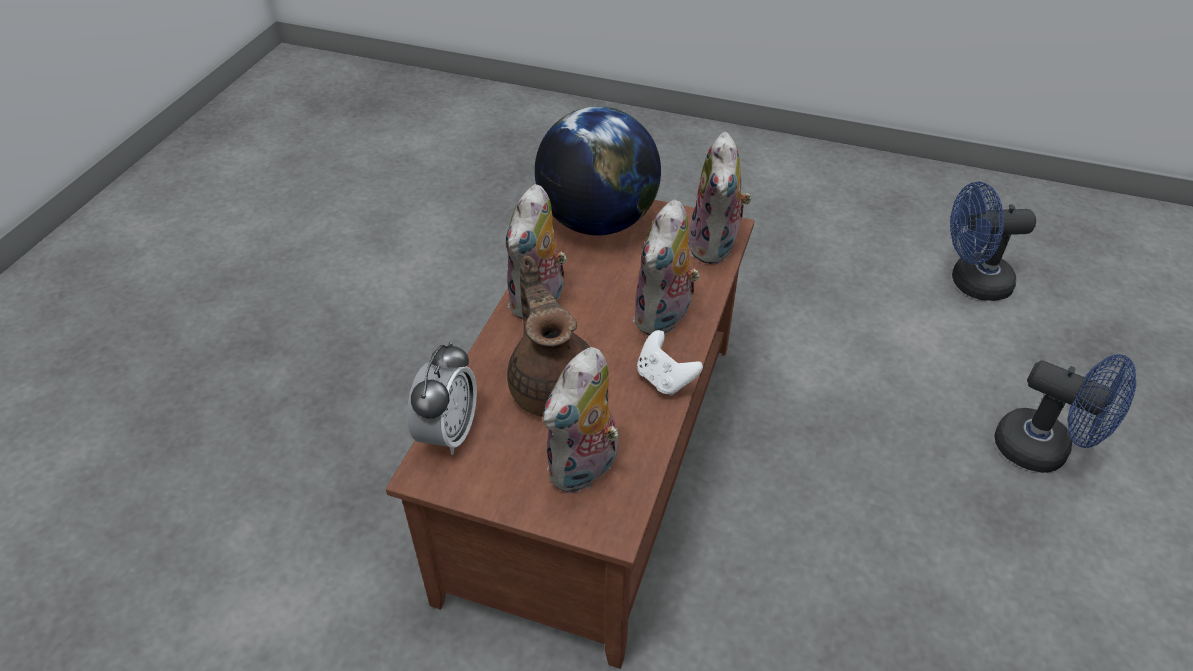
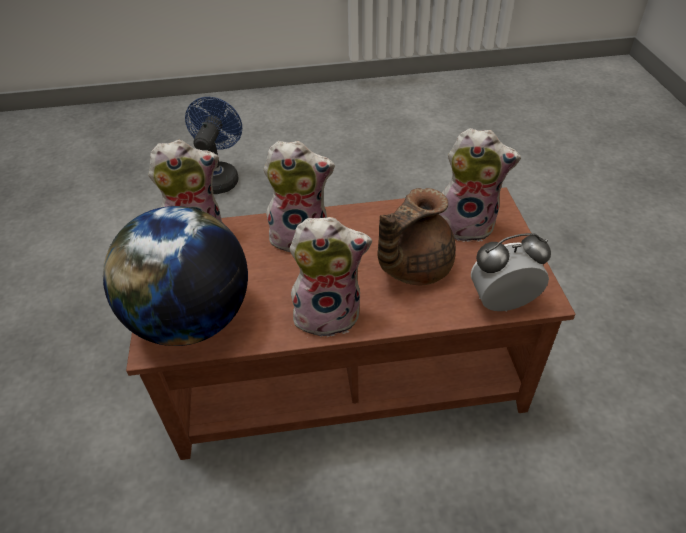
camera: 115 degrees left, 0 degrees up
white game controller [637,330,703,396] -> none
blue fan [950,182,1036,301] -> none

